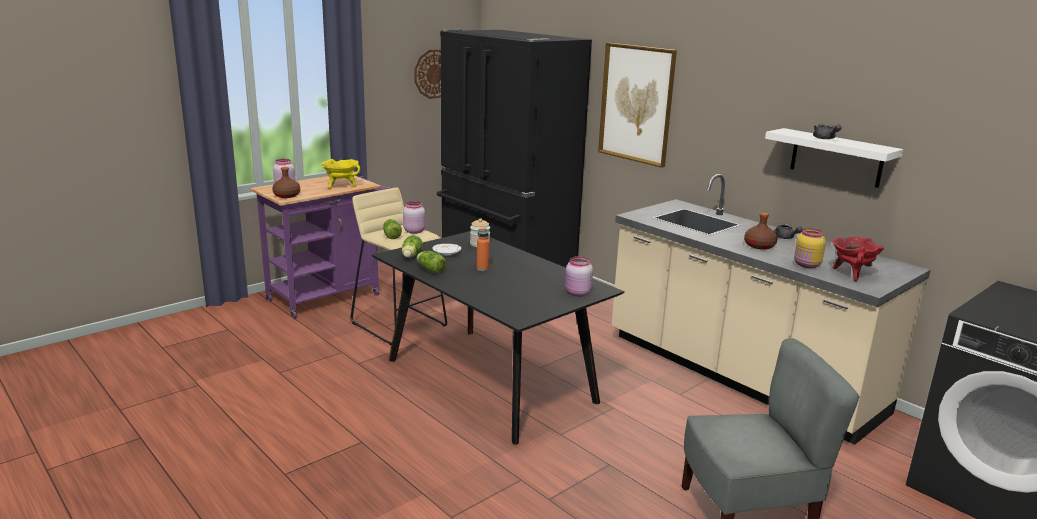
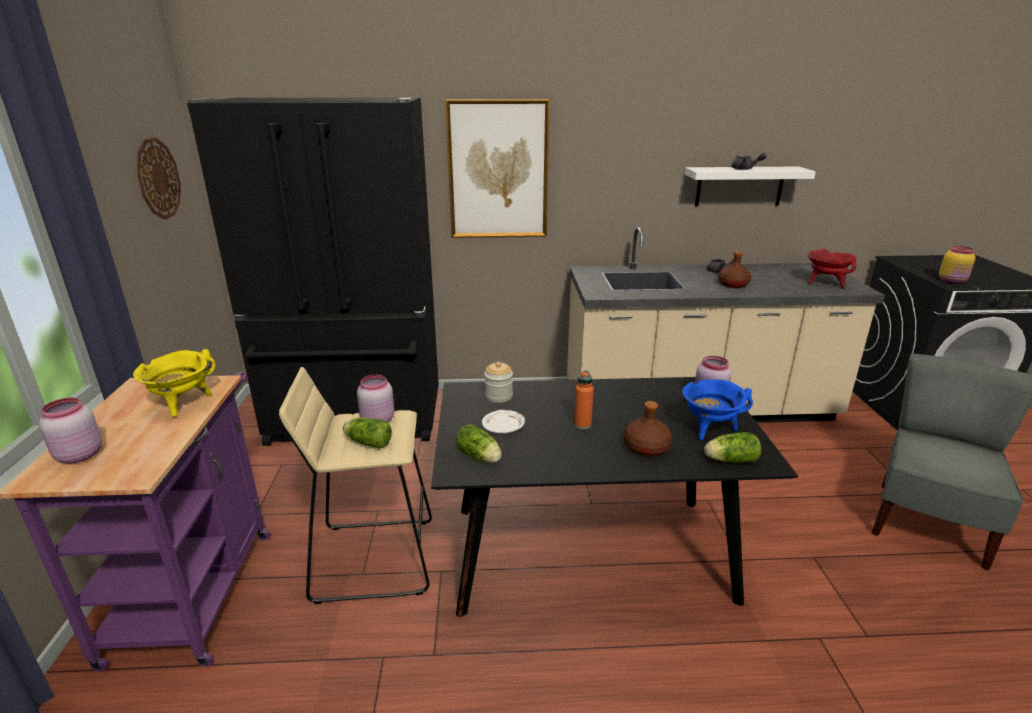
camera: 50 degrees left, 5 degrees up
brown bottle [272,167,300,198] -> brown bottle moved to [624,401,672,456]
lettuce [417,251,446,273] -> lettuce moved to [704,432,761,463]
yellow jar [794,228,826,268] -> yellow jar moved to [939,246,975,284]
none -> blue cooking pot [682,379,753,440]

